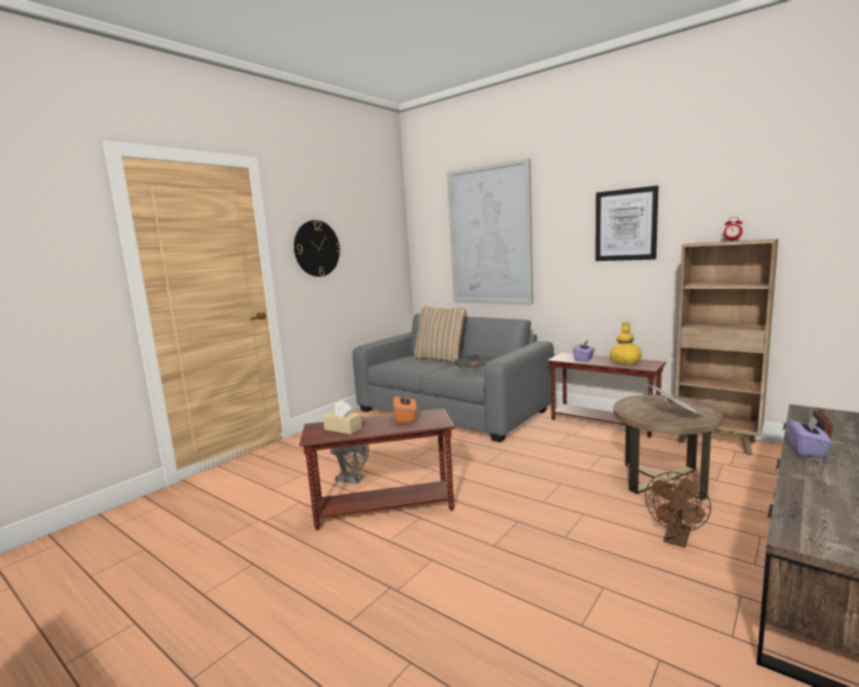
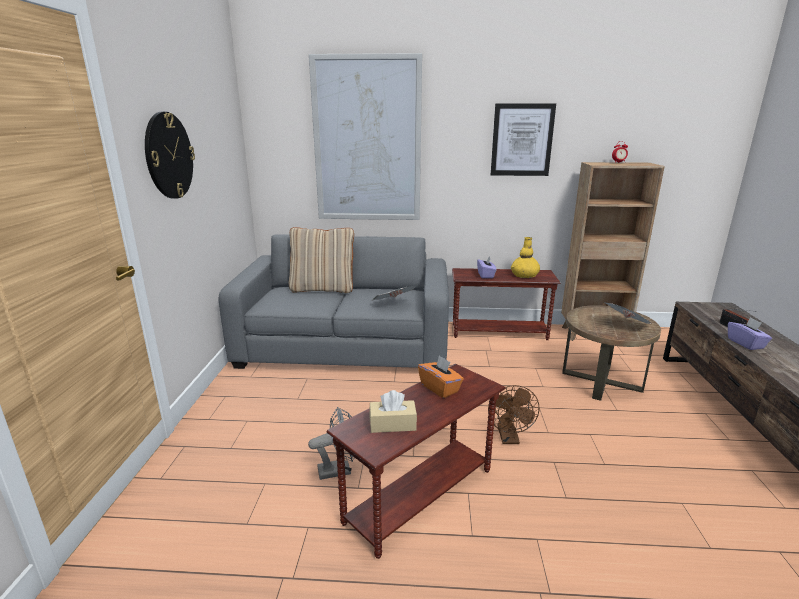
camera: 35 degrees left, 10 degrees up
brown fan [645,472,711,548] -> brown fan moved to [488,385,540,444]

